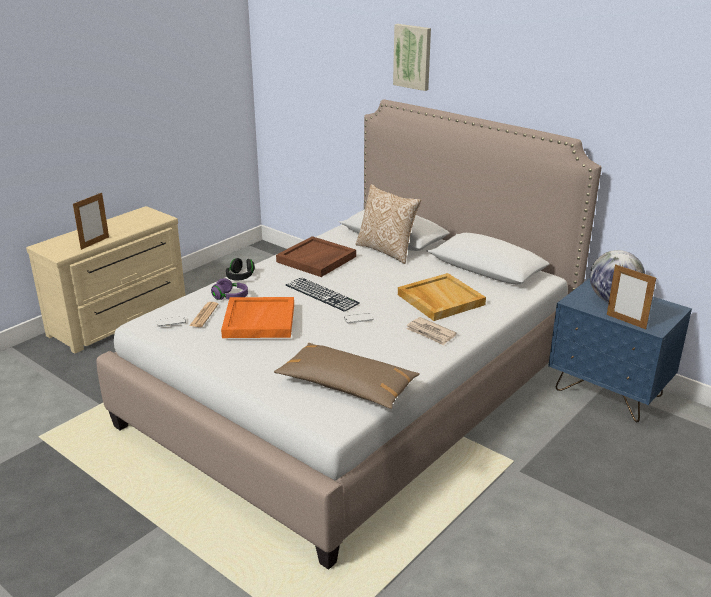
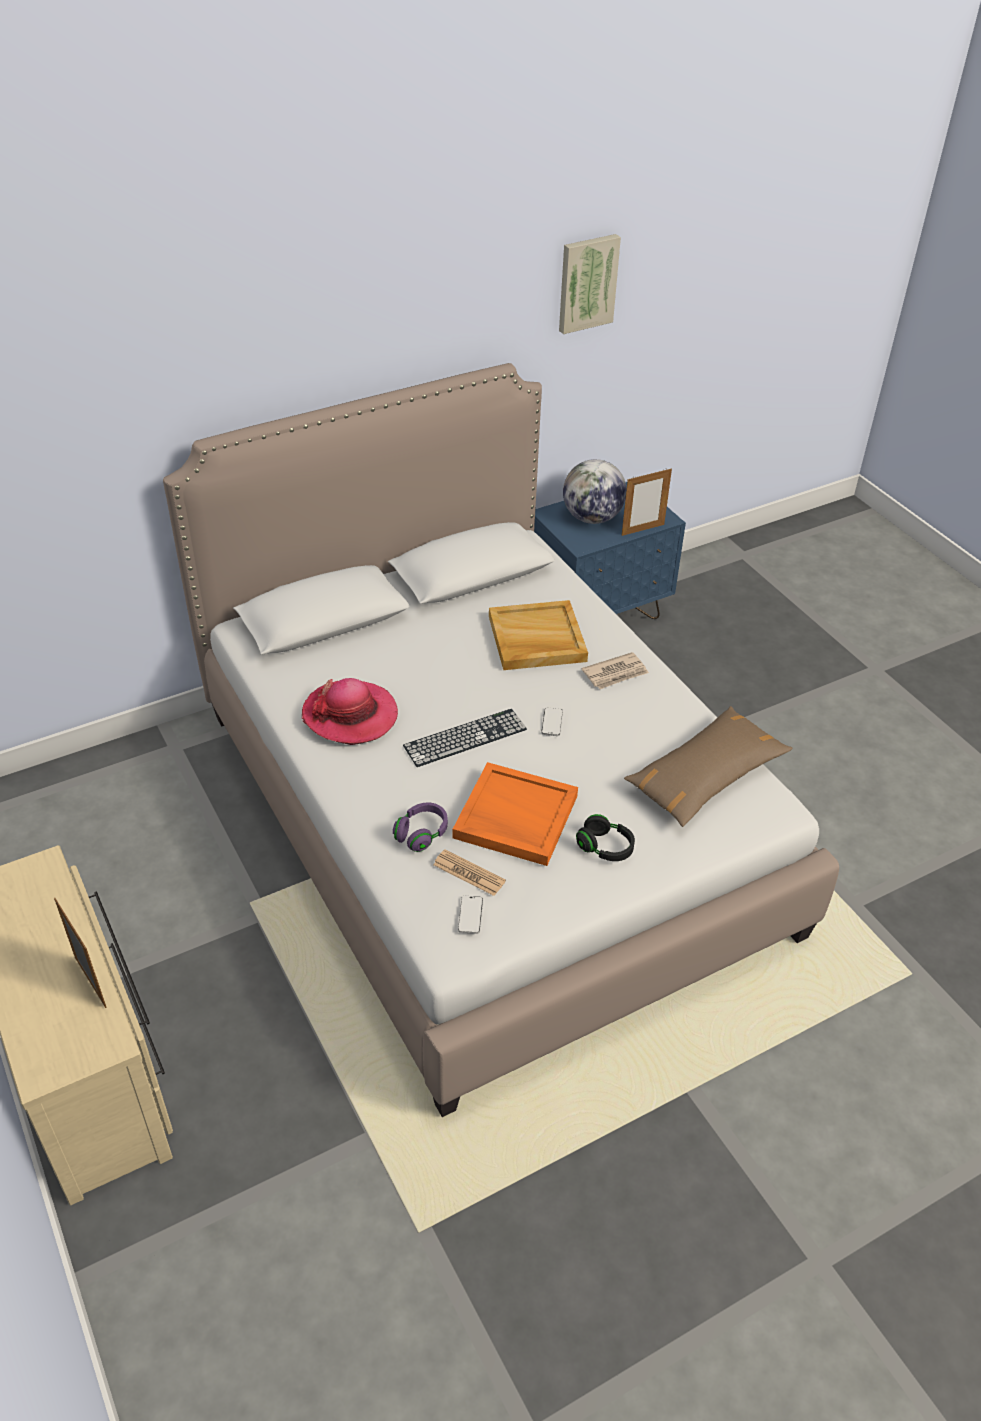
camera: 70 degrees left, 15 degrees up
black headphones [226,258,255,281] -> black headphones moved to [576,814,635,861]
brown tray [276,236,356,277] -> hat [302,678,398,745]
pillow [356,184,421,264] -> none
picture [393,24,431,91] -> picture moved to [559,234,621,334]

